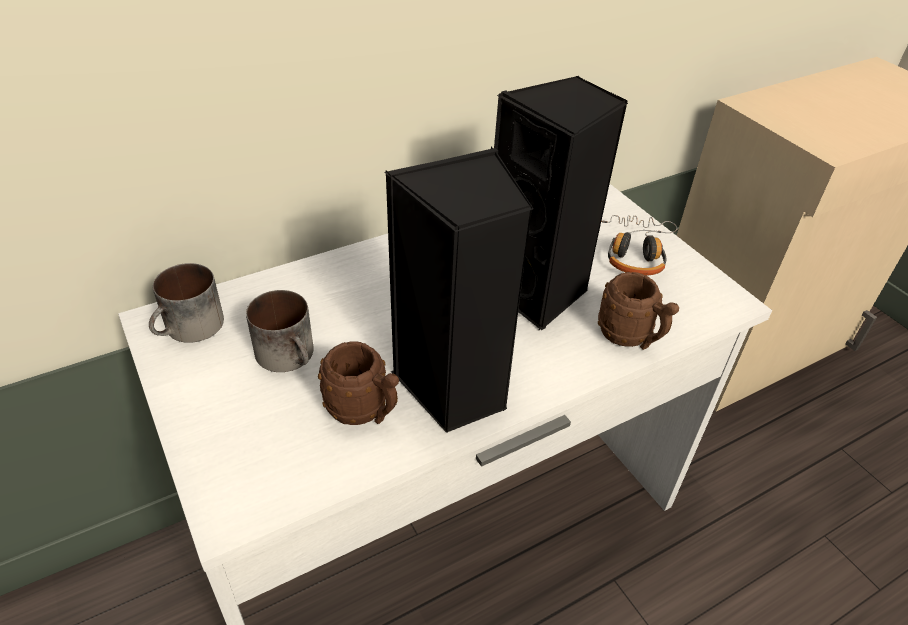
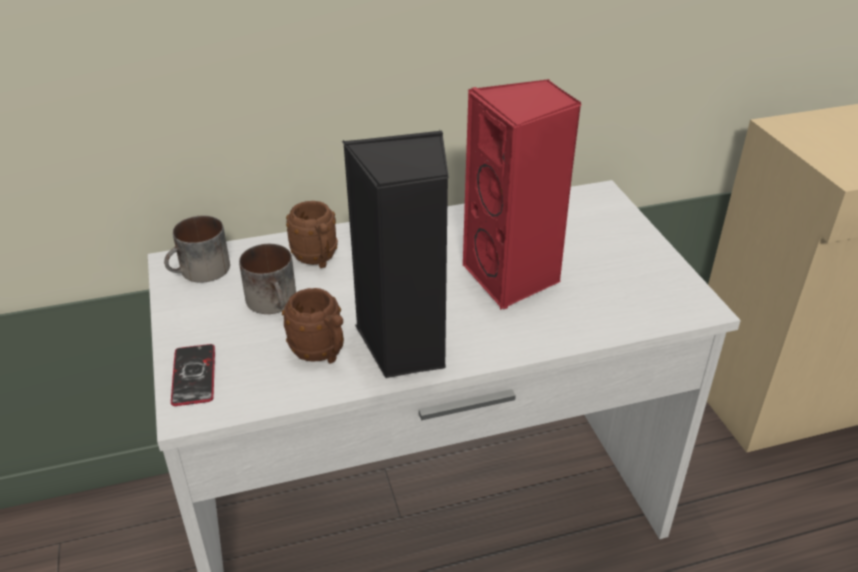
camera: 15 degrees right, 5 degrees down
black speaker [494,76,628,331] -> red speaker [462,79,581,310]
brown mug [598,272,679,350] -> brown mug moved to [286,201,338,268]
headphones [601,215,678,275] -> none
none -> phone [171,344,215,406]

